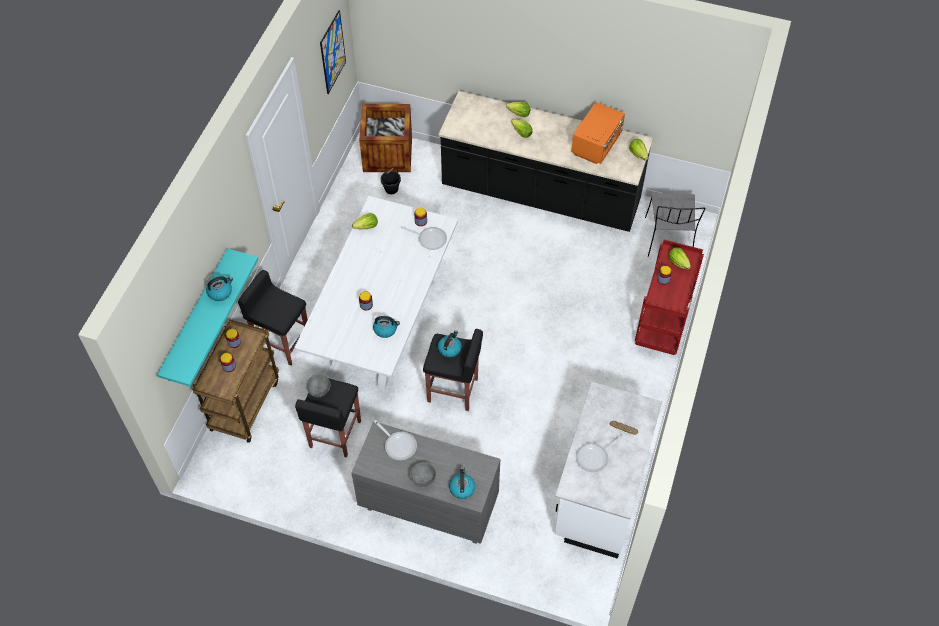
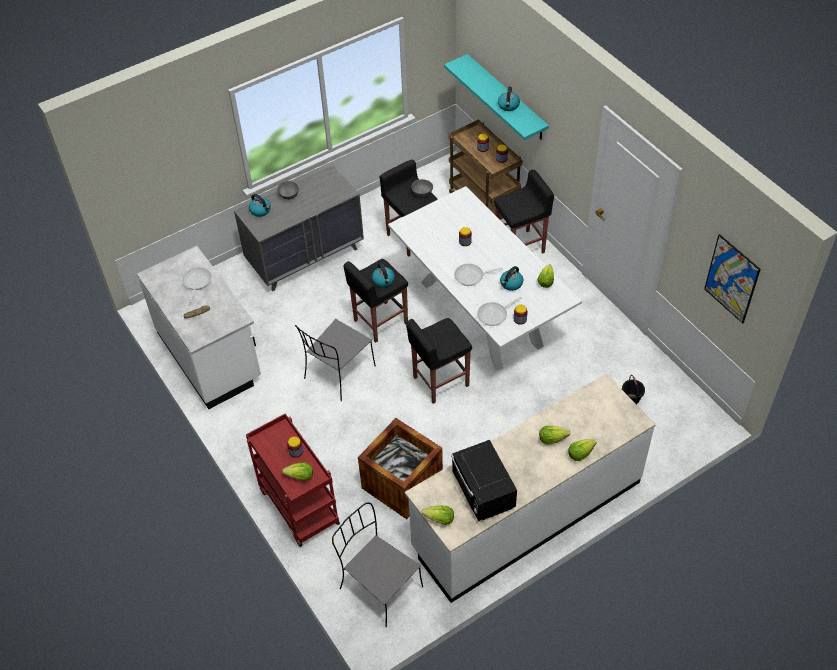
camera: 130 degrees right, 5 degrees down
crate [359,104,412,172] -> crate moved to [358,418,443,519]
kettle [373,316,400,338] -> kettle moved to [500,266,523,291]
frying pan [374,420,417,460] -> frying pan moved to [454,264,503,286]
black counter [438,91,653,232] -> white counter [405,374,656,603]
orange microwave [571,102,625,164] -> black microwave [451,440,517,521]
none -> grey chair [295,319,376,401]
none -> black stool [406,318,472,404]

